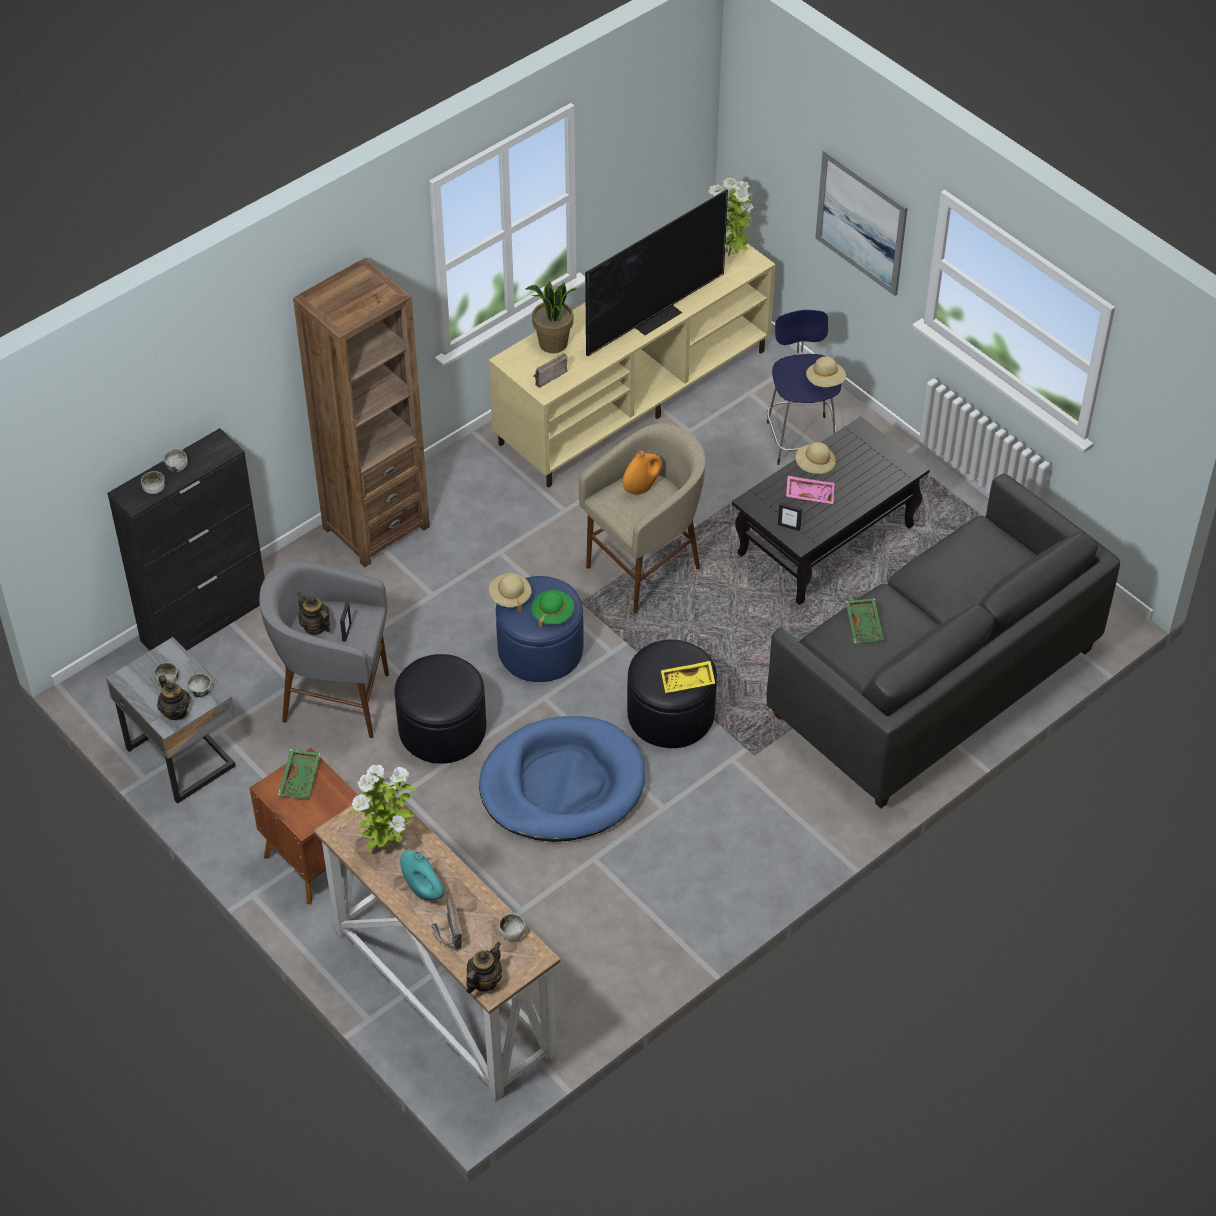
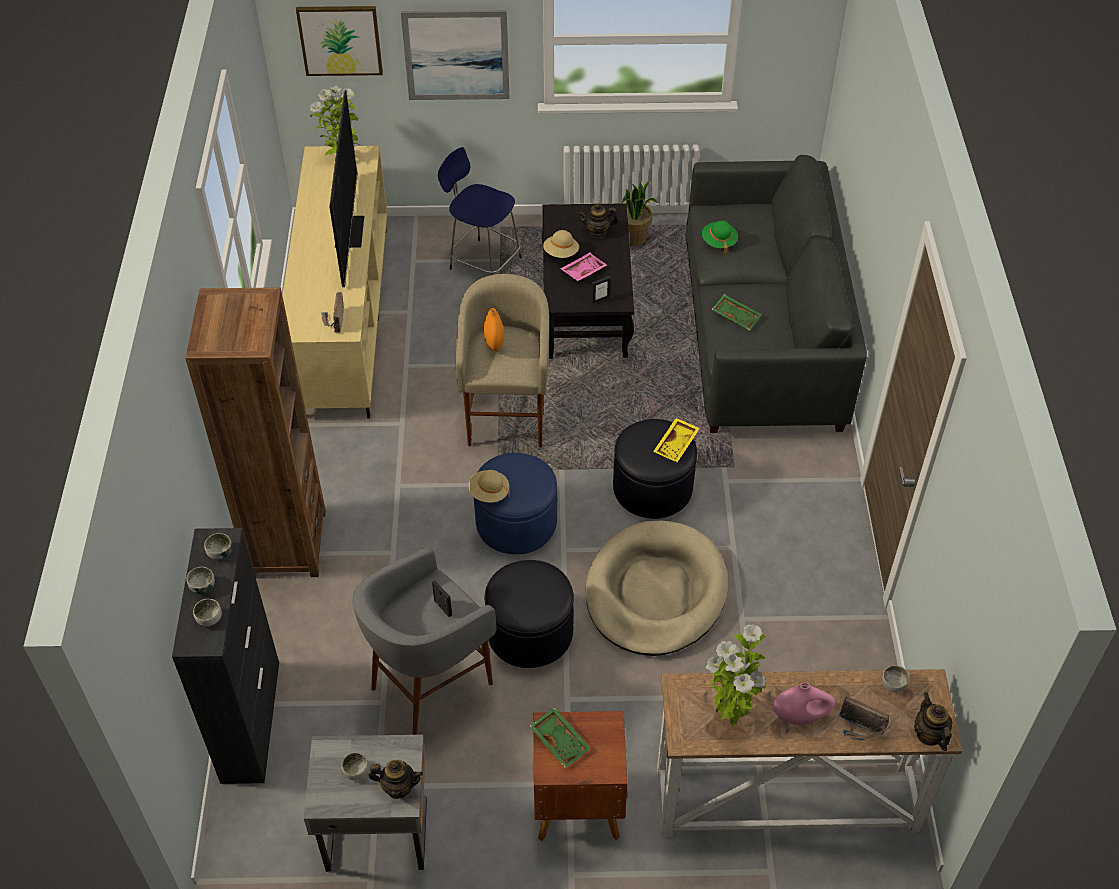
camera: 50 degrees left, 0 degrees up
bowl [187,673,211,697] -> bowl moved to [204,533,232,559]
teapot [297,592,331,635] -> teapot moved to [578,203,618,238]
turquoise vase [400,850,445,900] -> pink vase [773,683,835,726]
blue dog bed [479,716,645,842] -> beige dog bed [585,521,728,656]
potted plant [525,281,577,353] -> potted plant moved to [622,180,658,246]
green hat [532,590,574,627] -> green hat moved to [702,221,738,254]
beige hat [806,356,846,387] -> none
none -> picture [296,6,383,76]

